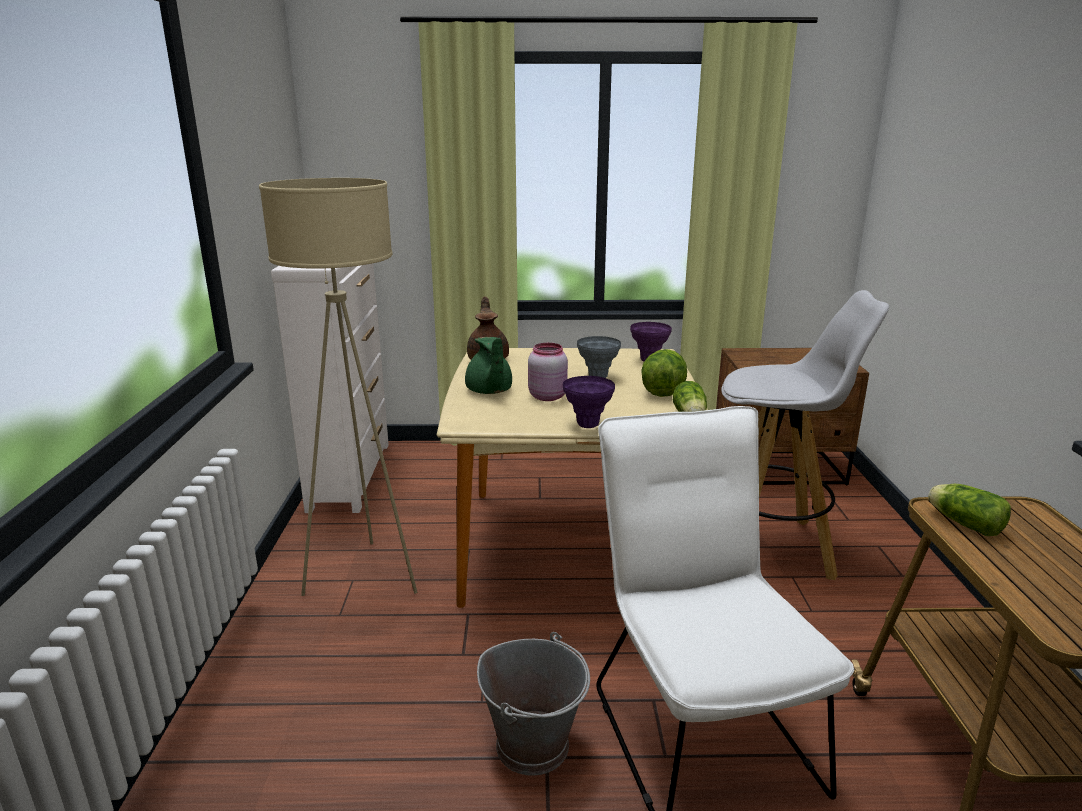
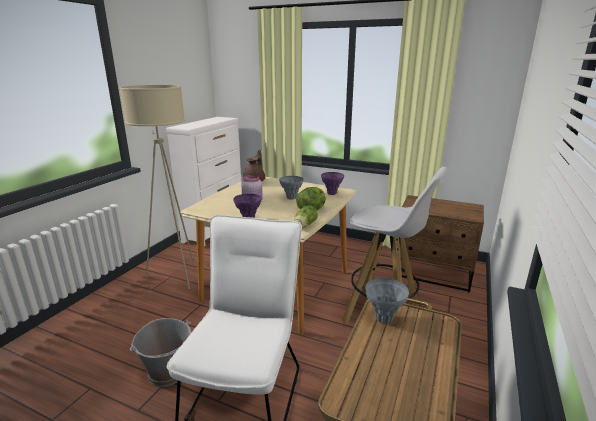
camera: 25 degrees right, 0 degrees up
green teapot [465,337,512,394] -> none
lettuce [928,484,1011,536] -> grey vase [365,278,409,324]

